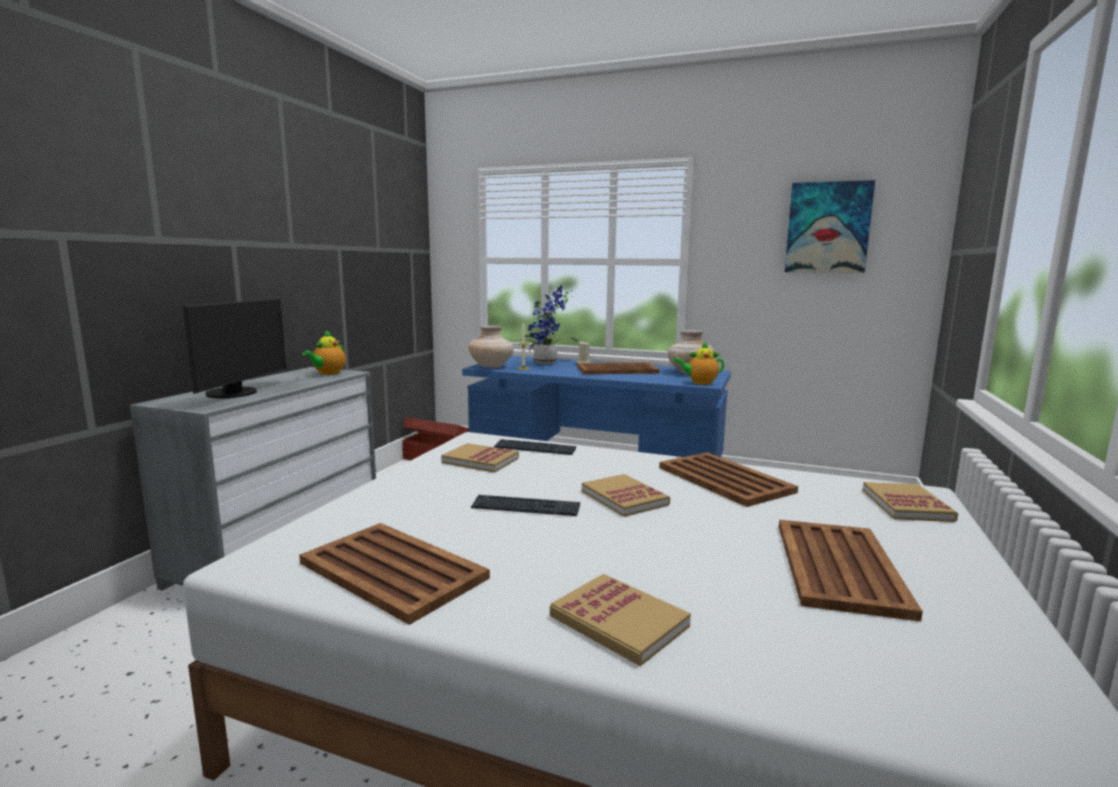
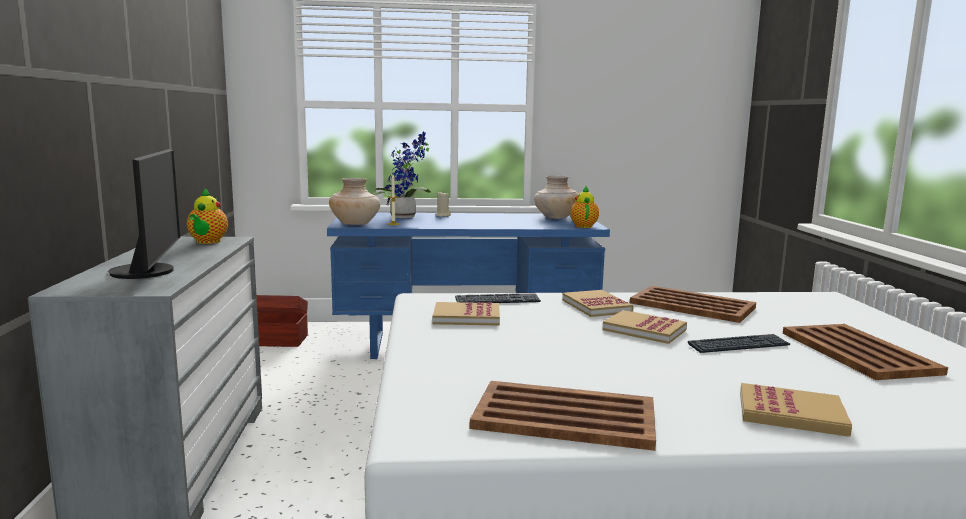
camera: 25 degrees left, 0 degrees up
keyboard [471,495,580,516] -> keyboard moved to [688,334,790,353]
brown tray [577,362,659,374] -> none
teapot [673,342,724,385] -> teapot turned 120 degrees clockwise [570,186,599,228]
picture [785,180,875,273] -> none
book [863,482,958,522] -> book moved to [562,290,634,317]

